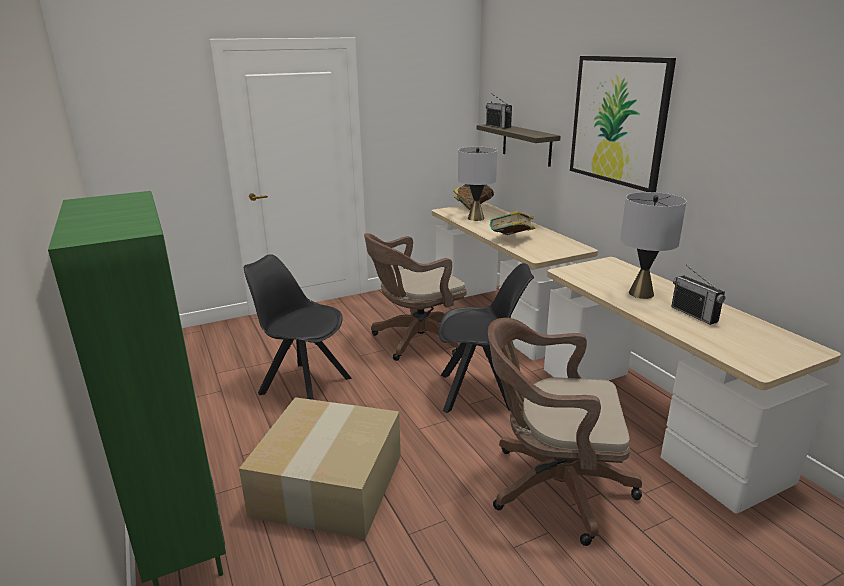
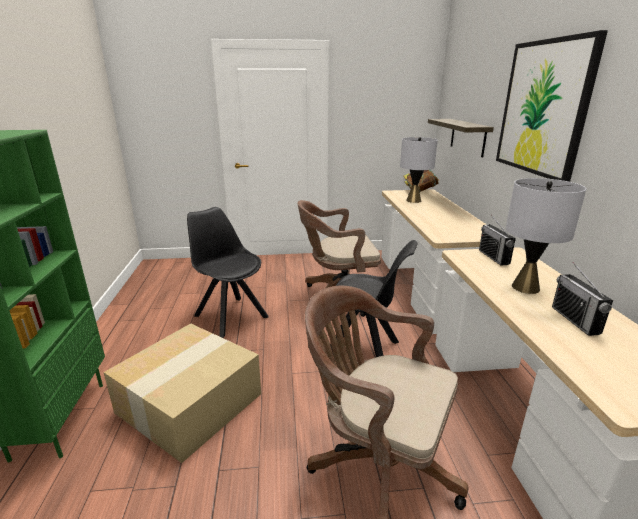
camera: 20 degrees right, 0 degrees up
radio [486,94,512,129] -> radio moved to [479,215,516,266]
book [490,211,536,235] -> none

